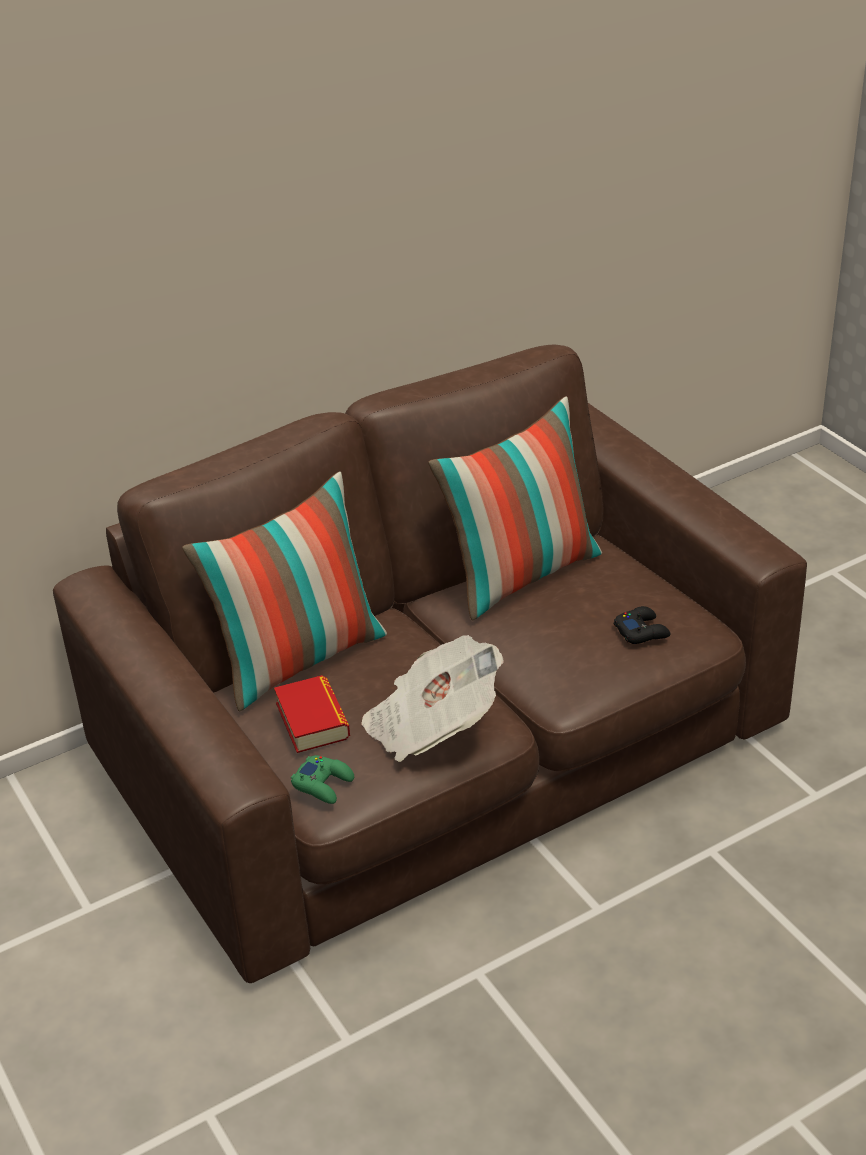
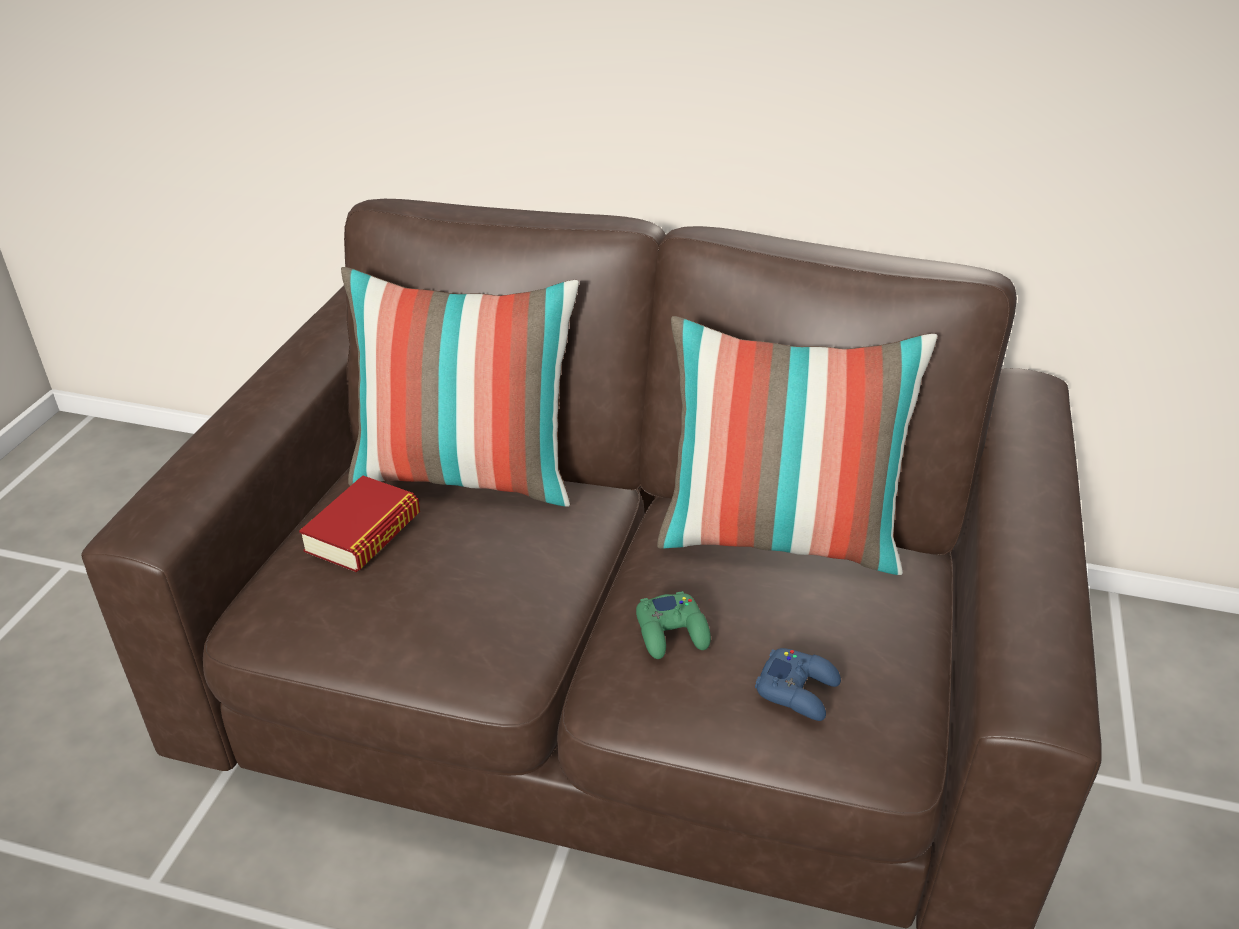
camera: 45 degrees right, 0 degrees up
green game controller [291,755,354,804] -> green game controller moved to [636,591,711,659]
newspaper [361,635,504,762] -> none
black game controller [614,606,671,644] -> blue game controller [755,648,841,721]

